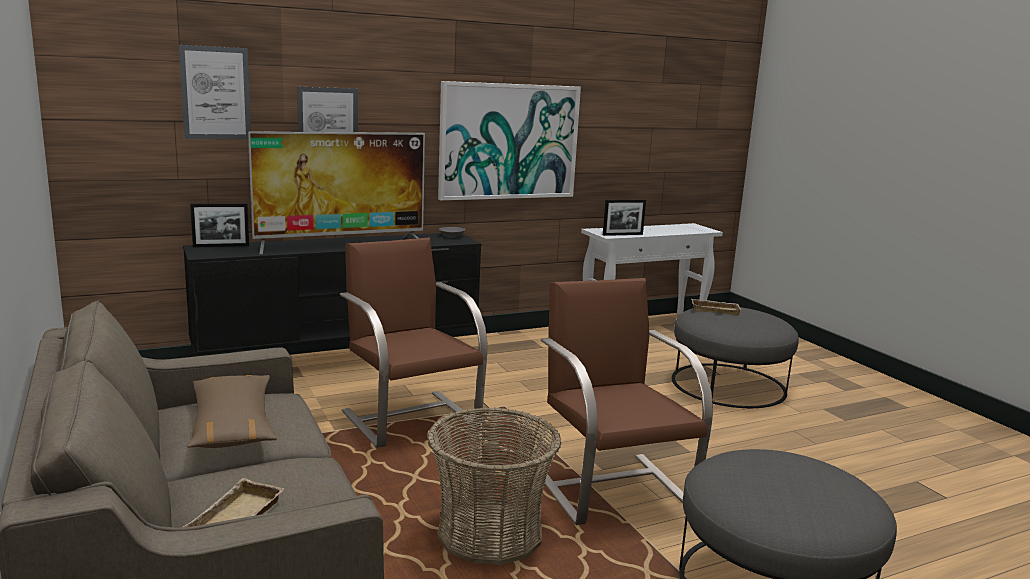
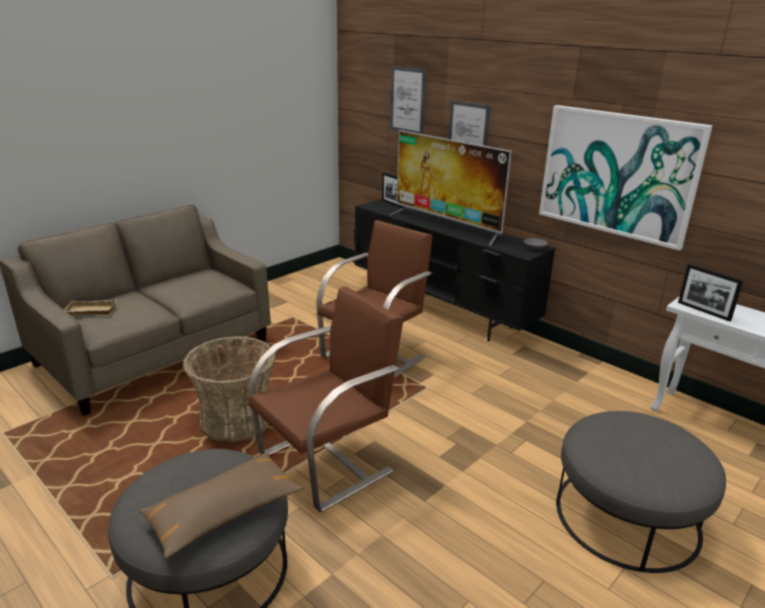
camera: 70 degrees right, 10 degrees up
brown pillow [187,375,277,448] -> brown pillow moved to [139,452,303,559]
beige tray [691,299,741,315] -> none

